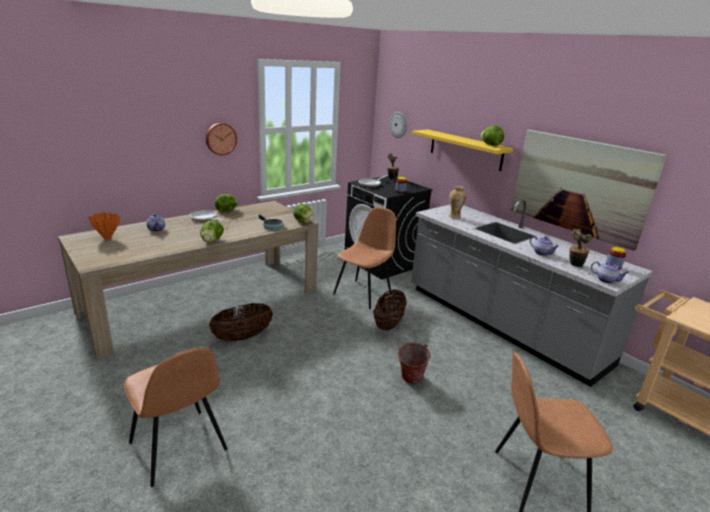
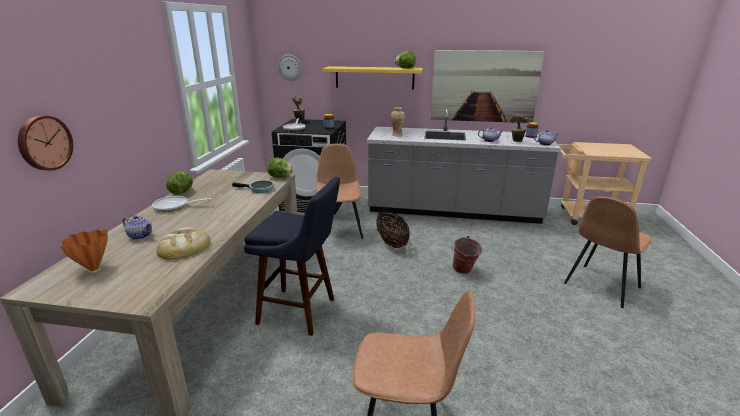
camera: 40 degrees left, 0 degrees up
lettuce [200,220,224,243] -> none
wall clock [206,123,237,155] -> wall clock moved to [18,116,73,171]
basket [209,303,273,341] -> blue stool [244,177,340,336]
none -> bread [156,227,210,259]

